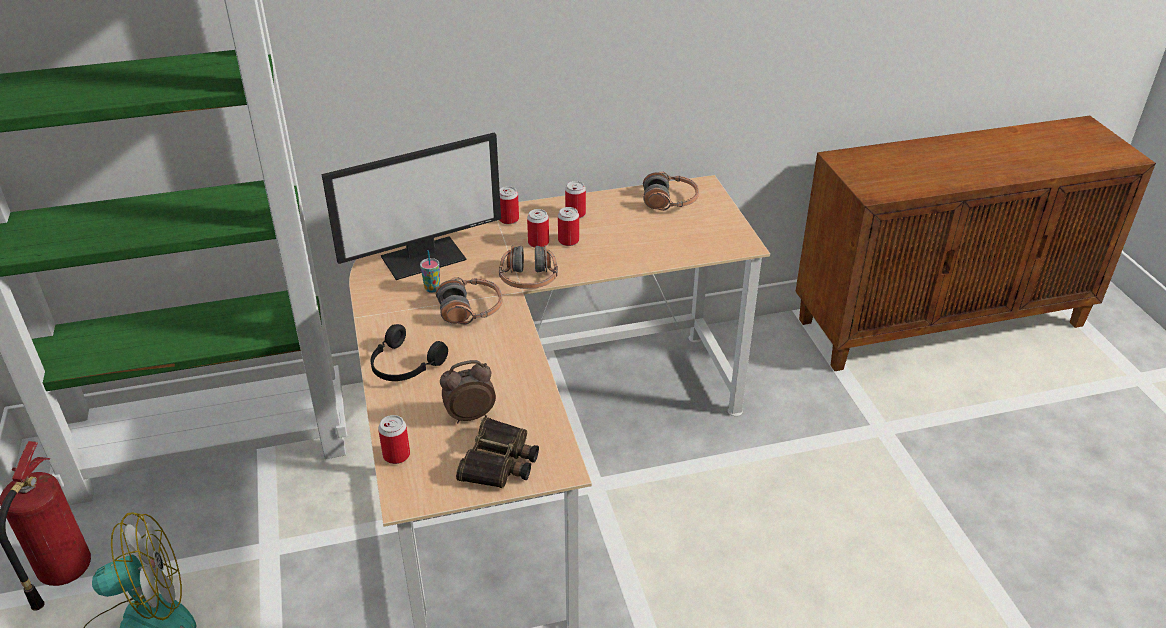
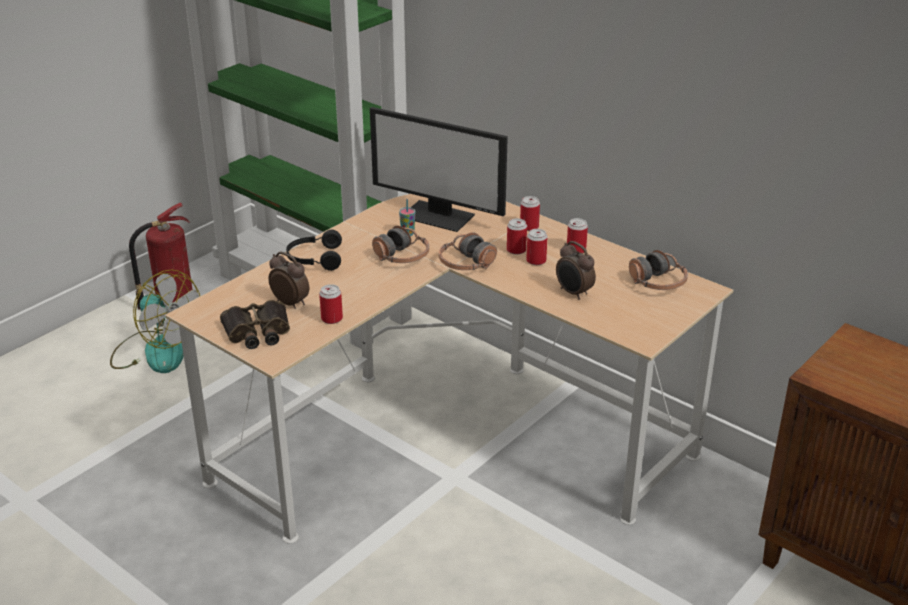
camera: 55 degrees right, 5 degrees down
can [378,415,410,464] -> can moved to [319,284,343,324]
none -> alarm clock [556,241,596,300]

